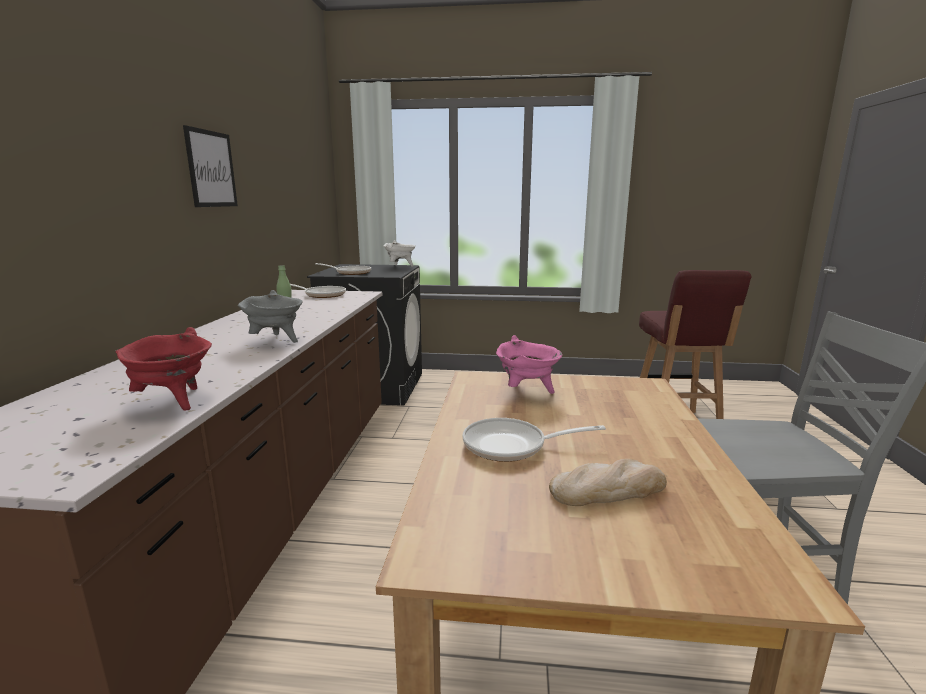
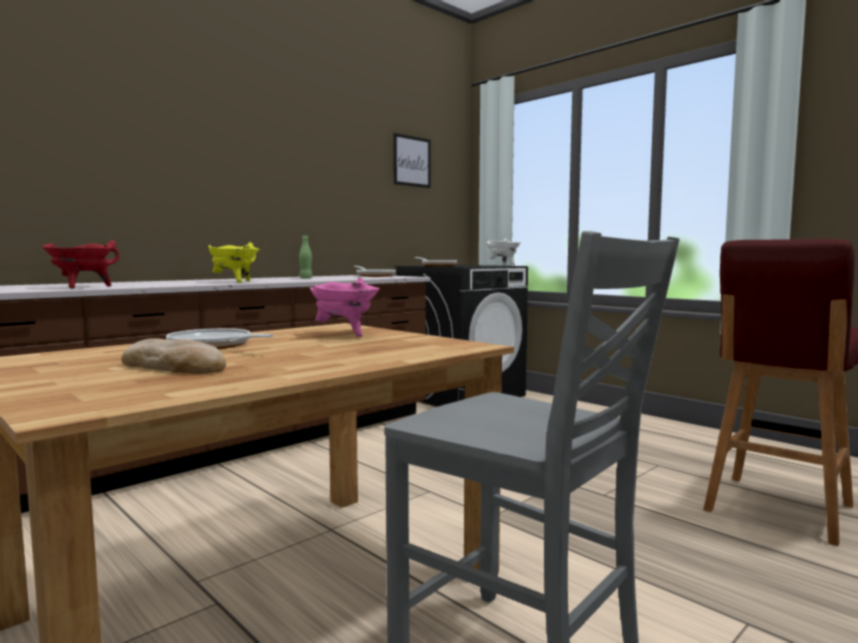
camera: 40 degrees right, 10 degrees down
picture [183,125,238,207] -> picture moved to [393,133,431,188]
grey cooking pot [238,290,303,343] -> yellow cooking pot [209,242,260,283]

